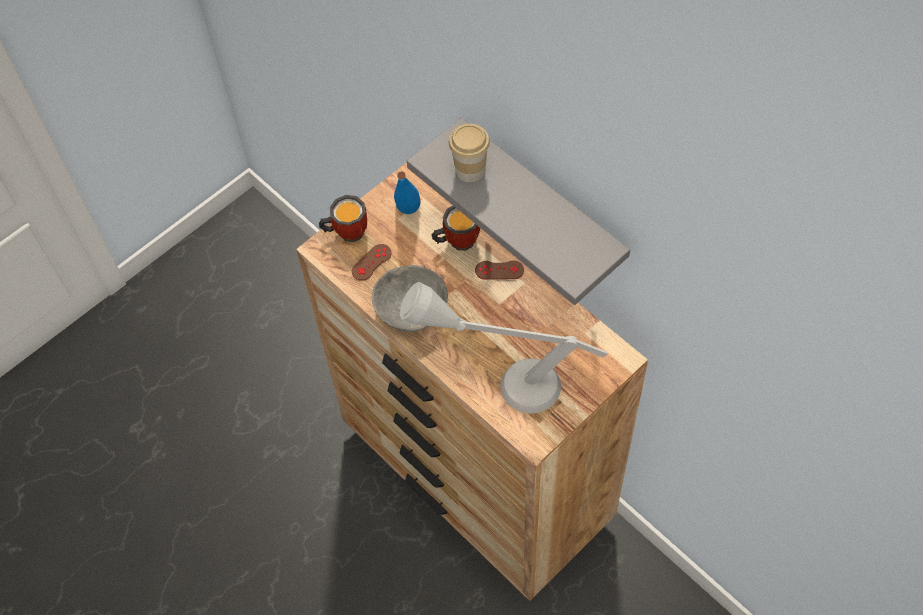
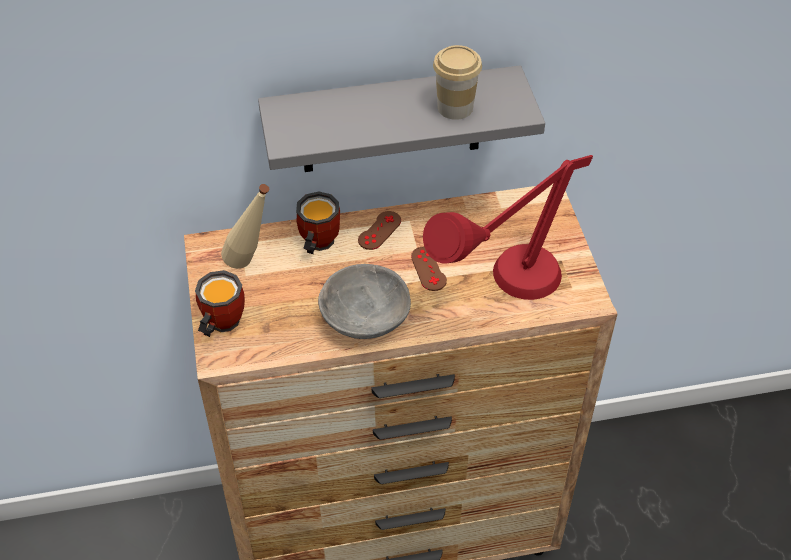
camera: 60 degrees left, 10 degrees down
brown game controller [352,244,392,281] -> brown game controller moved to [411,247,447,291]
blue bottle [394,172,421,214] -> beige bottle [221,184,269,269]
grey table lamp [400,282,608,413] -> red table lamp [423,155,593,300]
cup [449,124,490,182] -> cup moved to [433,45,482,120]

